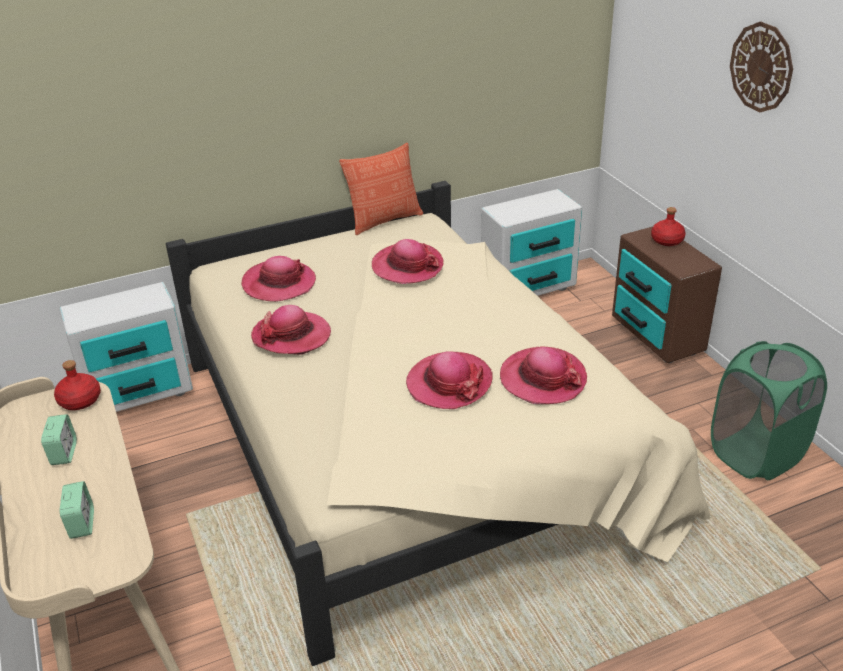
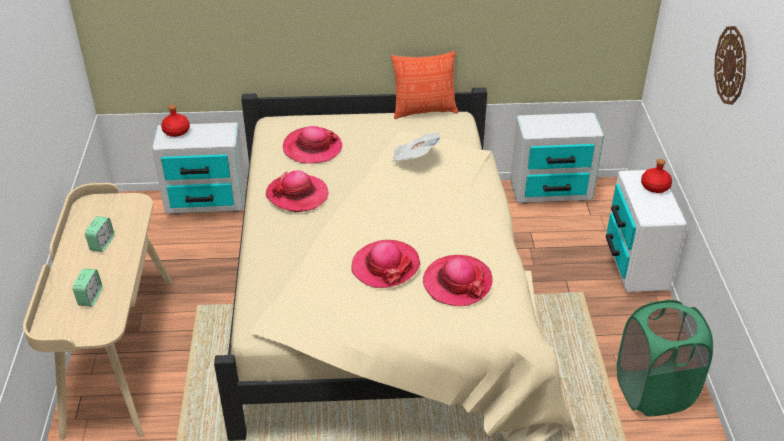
camera: 20 degrees right, 5 degrees up
red bottle [54,360,101,410] -> red bottle moved to [161,105,190,137]
hat [372,239,444,284] -> newspaper [392,133,441,162]
brown nightstand [612,226,722,363] -> white nightstand [606,170,687,293]

